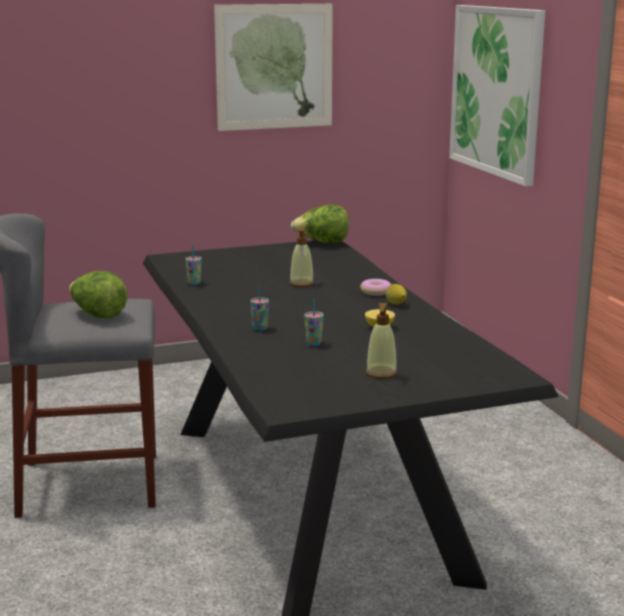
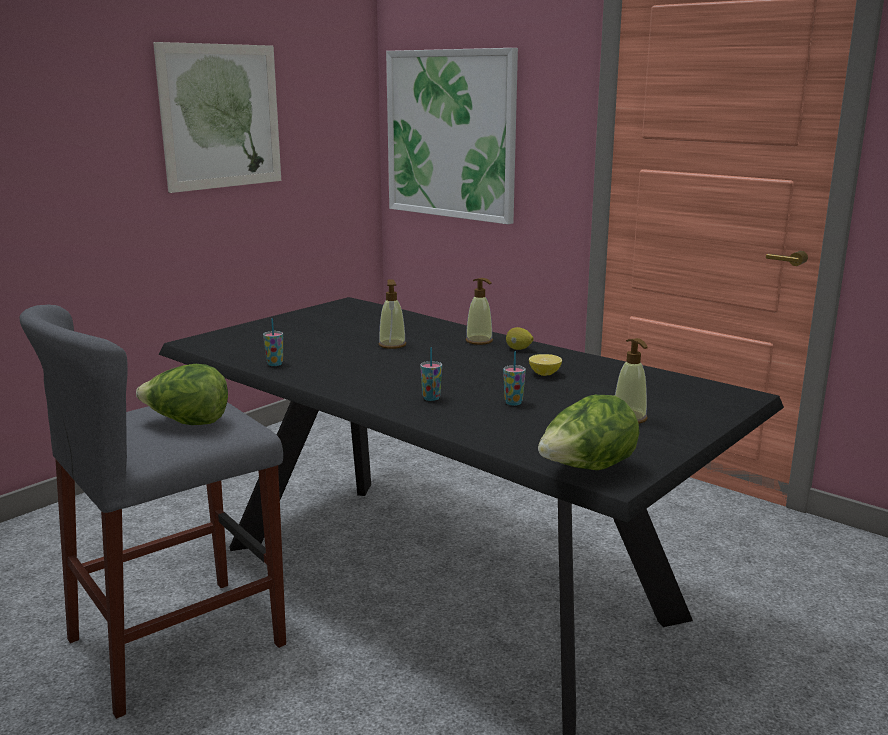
camera: 30 degrees left, 0 degrees up
lettuce [291,205,349,243] -> lettuce moved to [538,395,639,470]
donut [360,279,391,296] -> soap dispenser [465,278,493,345]

